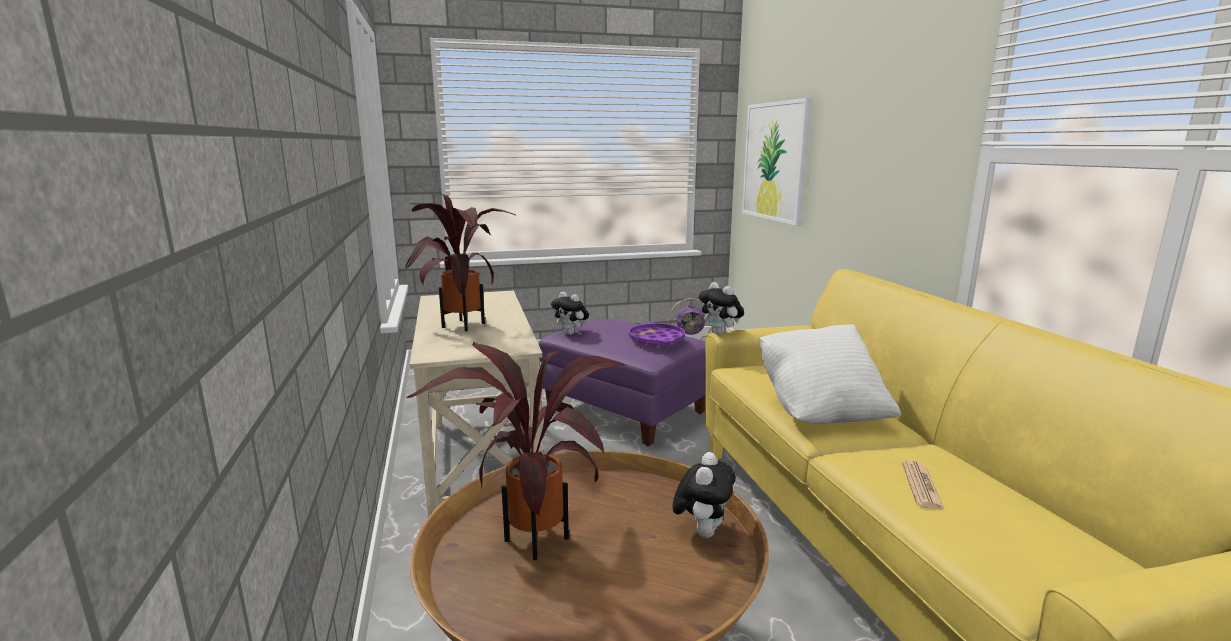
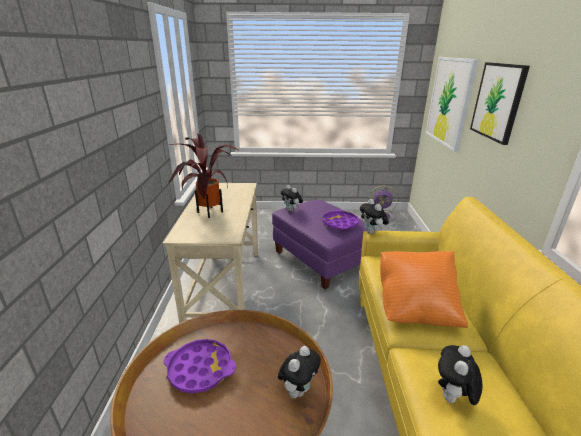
camera: 15 degrees right, 10 degrees up
potted plant [406,341,627,560] -> purple tray [164,339,236,393]
white pillow [759,324,901,424] -> orange pillow [380,251,468,328]
newspaper [902,461,944,509] -> plush toy [438,345,482,405]
none -> picture [470,62,530,145]

